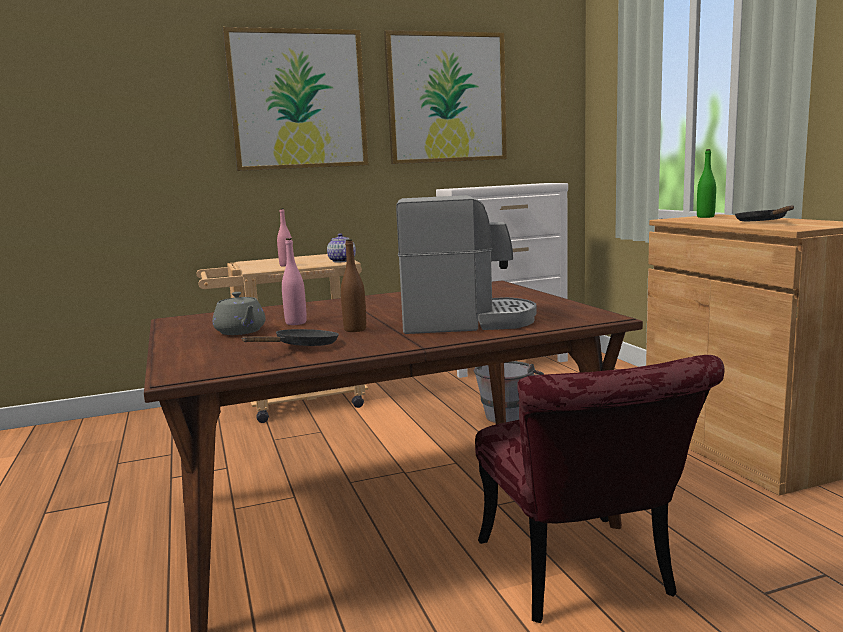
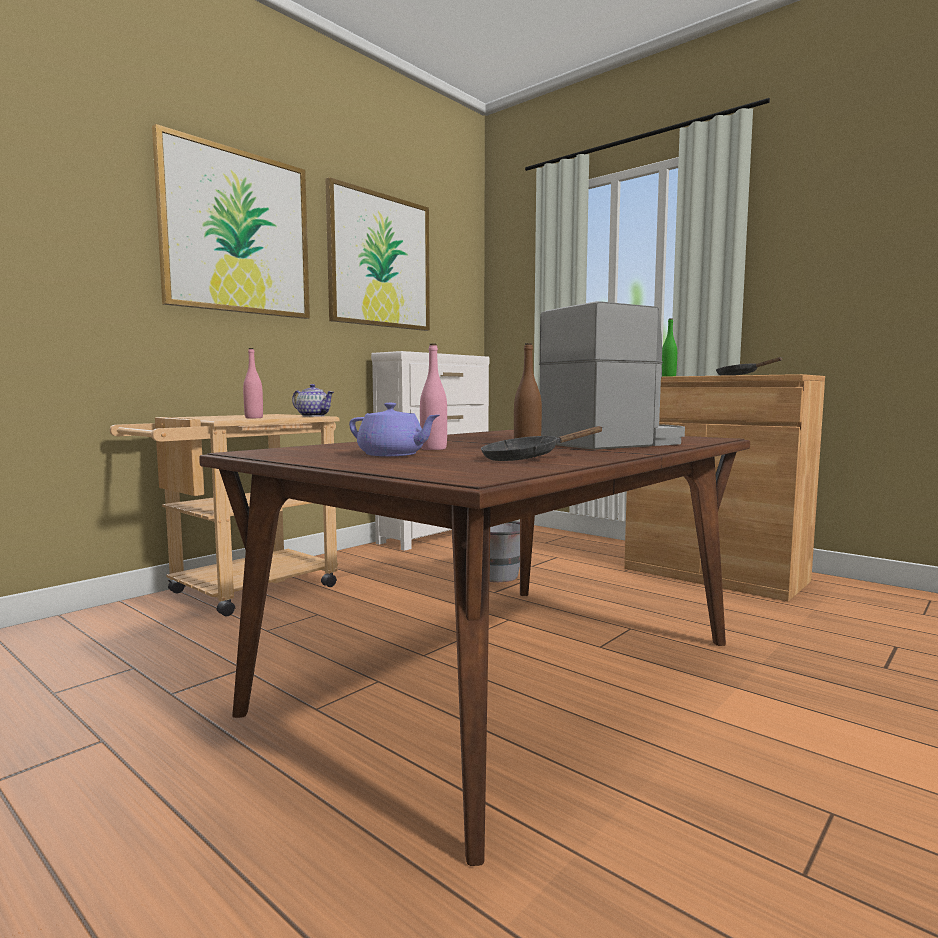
camera: 30 degrees left, 5 degrees down
grey teapot [212,292,266,335] -> purple teapot [349,403,440,456]
black frying pan [241,329,339,346] -> black frying pan turned 120 degrees counterclockwise [481,426,603,461]
red chair [475,355,724,623] -> none

